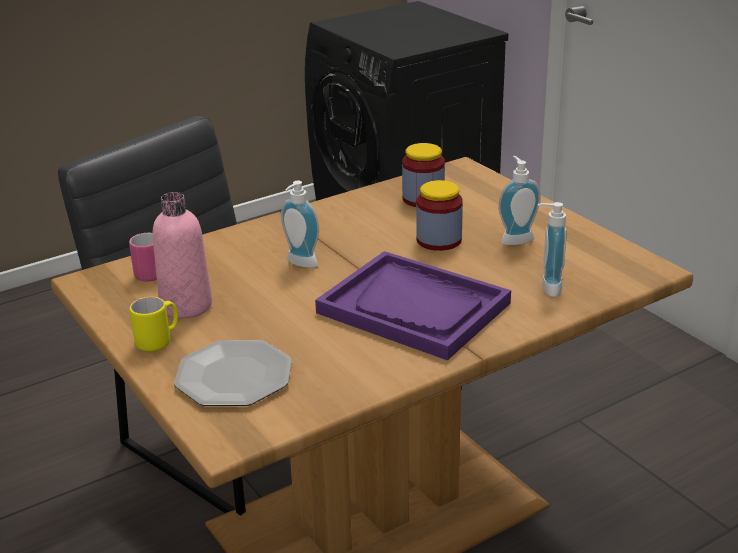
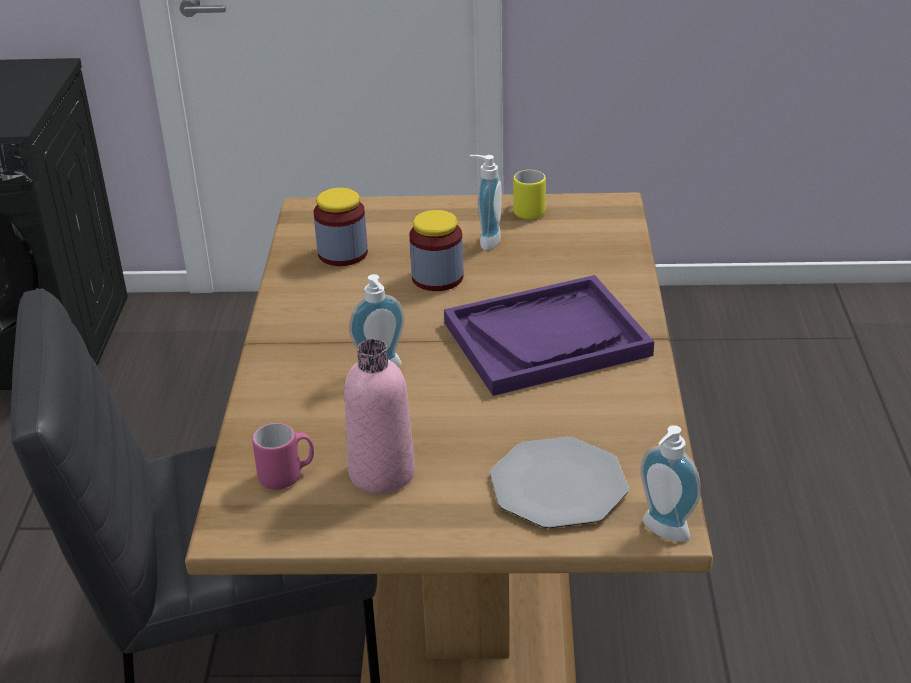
camera: 55 degrees left, 5 degrees up
yellow mug [130,297,178,352] -> yellow mug moved to [513,170,546,219]
soap dispenser [538,202,567,297] -> soap dispenser moved to [640,425,701,542]

